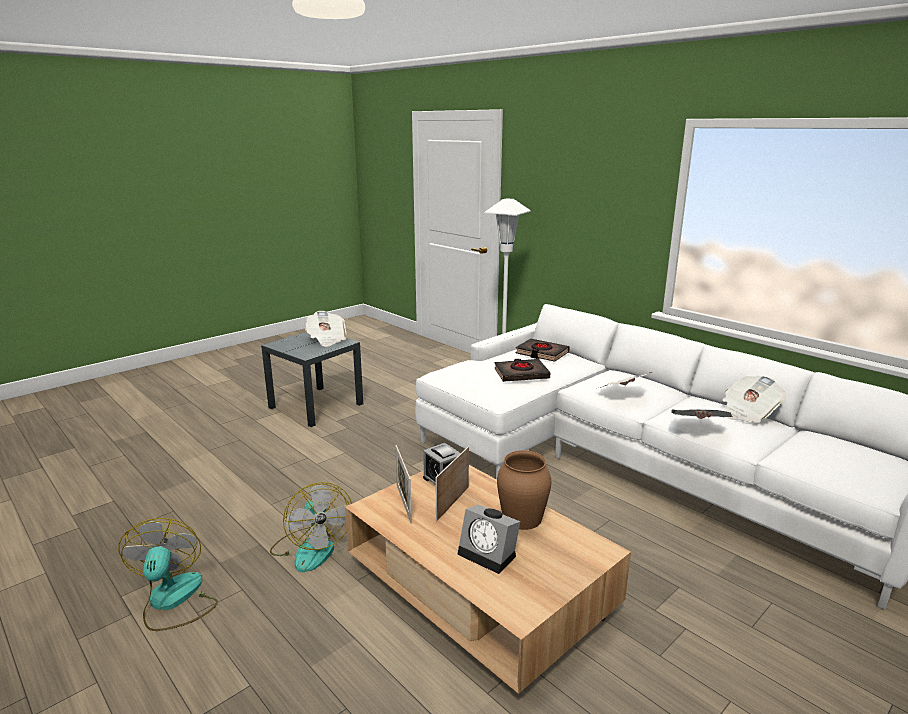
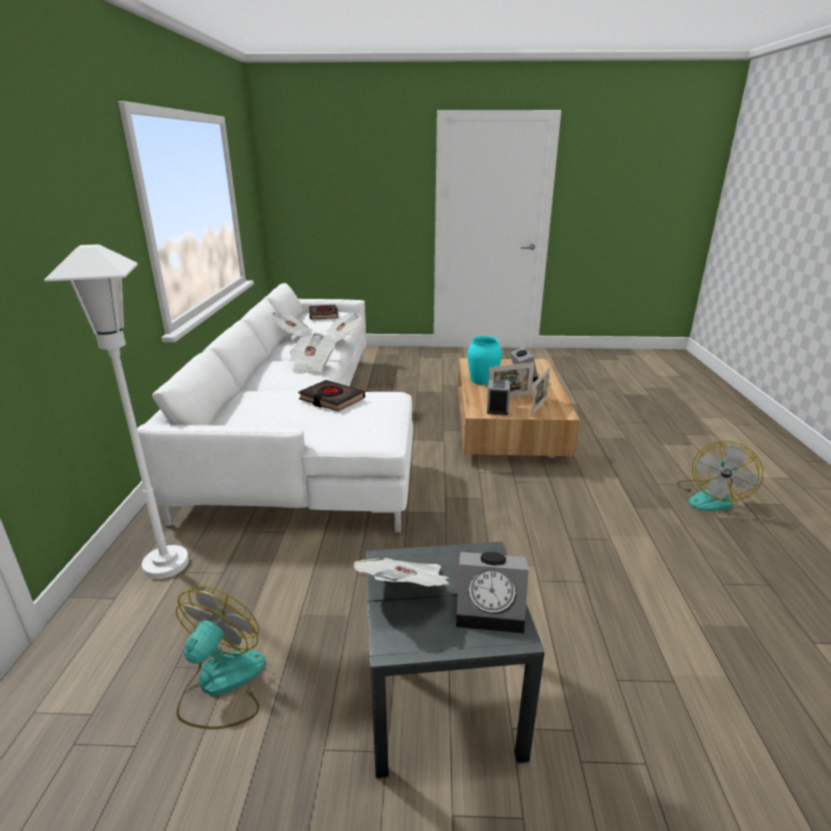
camera: 135 degrees left, 5 degrees up
fan [270,482,352,572] -> fan moved to [176,586,265,729]
brown vase [497,450,551,530] -> turquoise vase [467,336,502,385]
black book [516,339,570,362] -> black book moved to [309,305,338,320]
none -> alarm clock [456,552,529,633]

